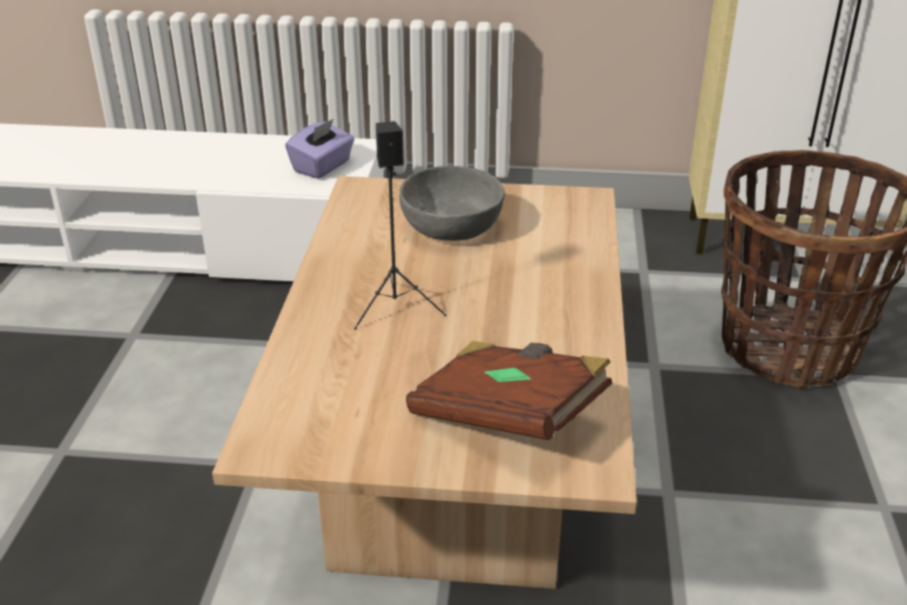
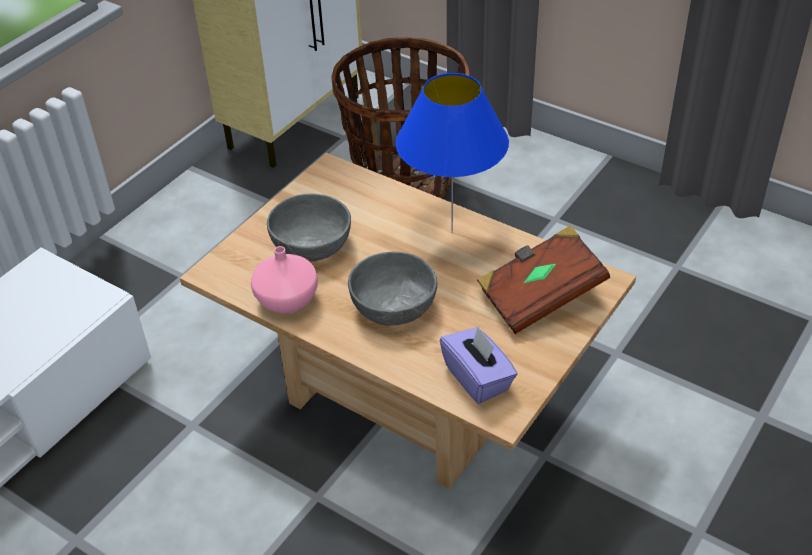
camera: 60 degrees left, 10 degrees up
purple tissue box [285,119,354,179] -> purple tissue box moved to [440,326,518,404]
black speaker [354,121,447,330] -> grey bowl [348,252,437,326]
none -> pink vase [251,246,318,314]
none -> blue table lamp [396,73,509,232]

